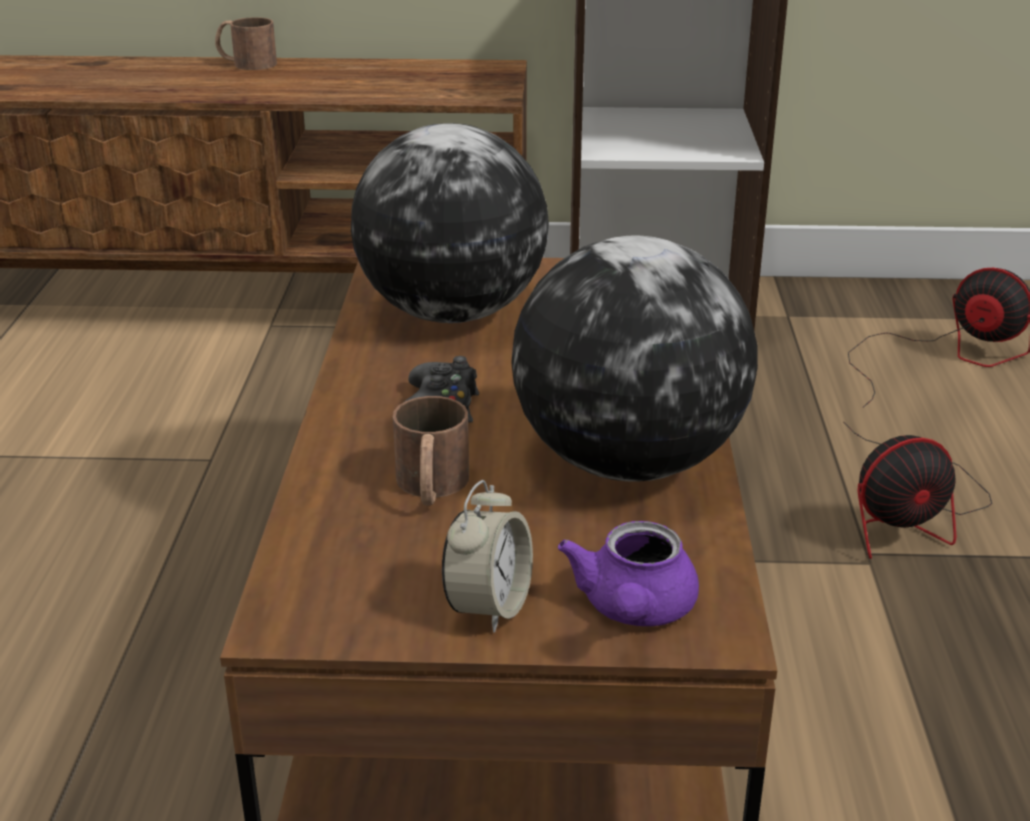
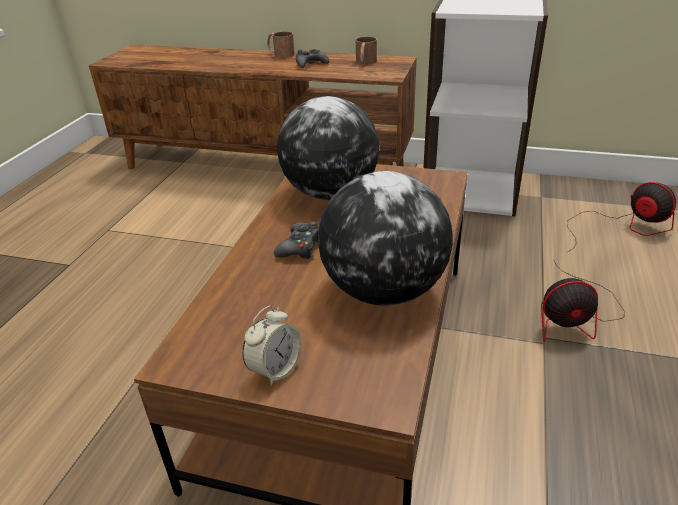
camera: 15 degrees right, 5 degrees up
brown mug [393,396,469,506] -> brown mug moved to [356,37,377,65]
purple teapot [558,521,699,626] -> none
none -> black game controller [296,49,329,68]

